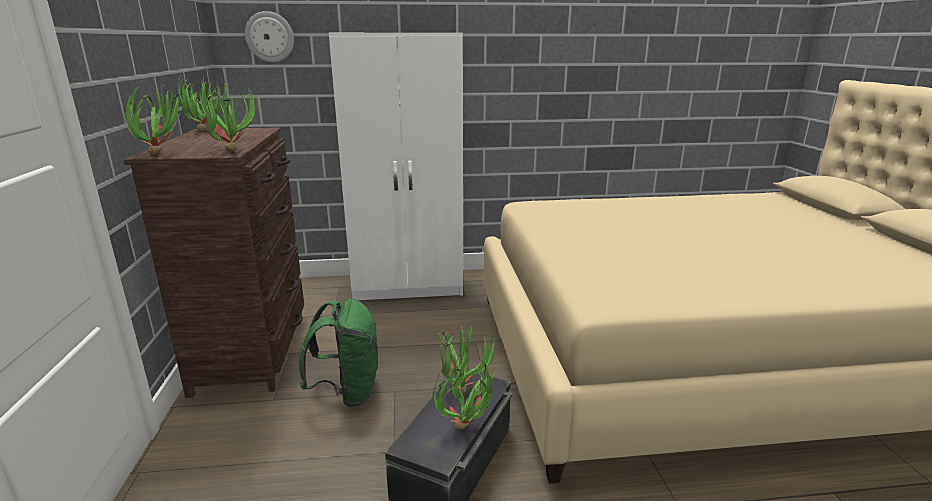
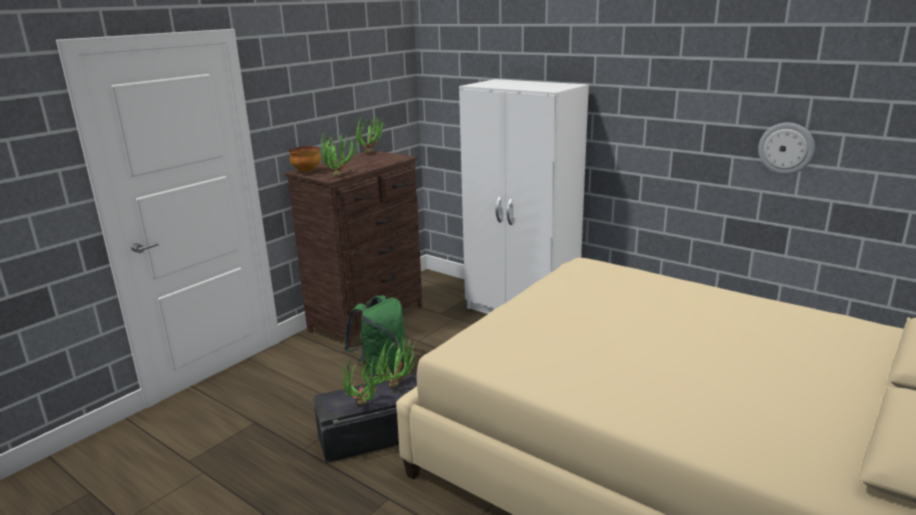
camera: 45 degrees right, 0 degrees up
potted plant [123,86,184,155] -> bowl [289,146,321,172]
wall clock [245,11,294,62] -> wall clock moved to [758,123,815,174]

